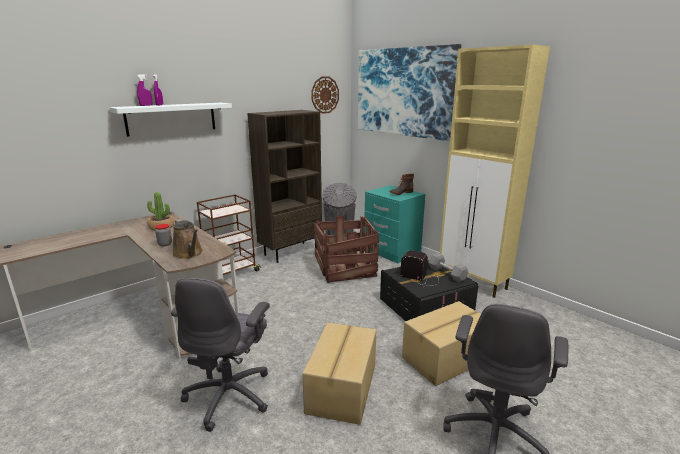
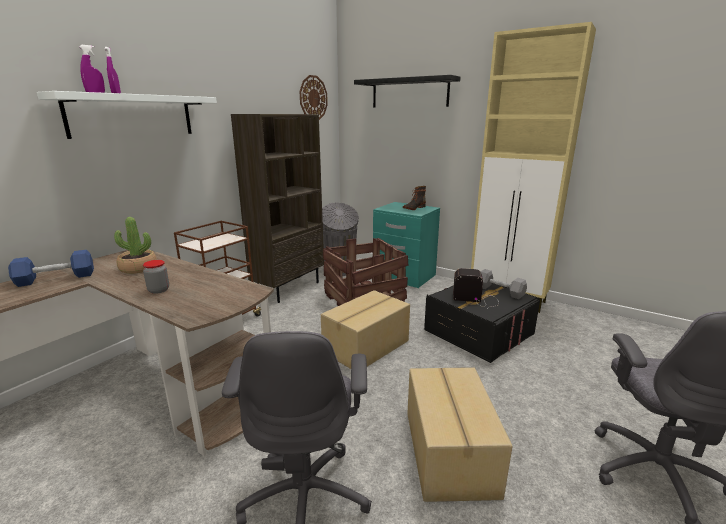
camera: 15 degrees left, 0 degrees up
brown watering can [172,219,203,259] -> none
picture [358,44,461,141] -> black shelf [354,75,461,108]
cardboard box [402,301,481,386] -> cardboard box moved to [321,290,410,369]
none -> blue dumbbell [8,250,94,287]

